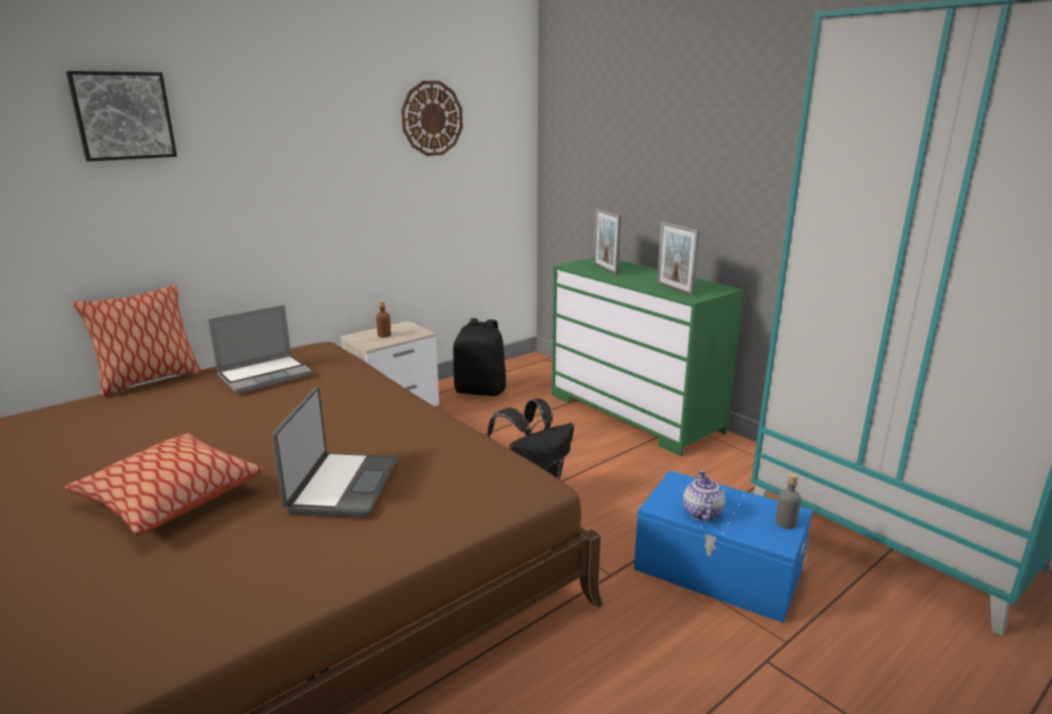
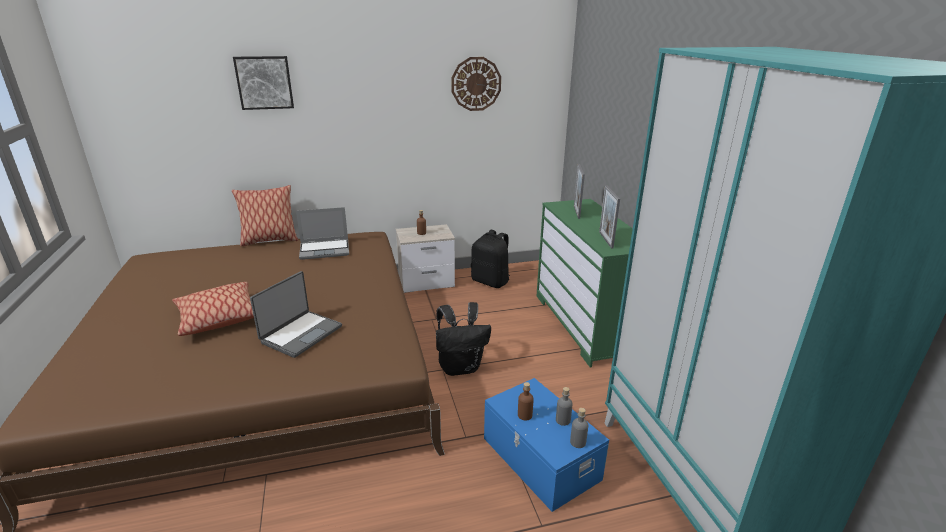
camera: 25 degrees right, 5 degrees up
teapot [683,470,725,521] -> brown bottle [518,382,534,421]
none -> grey bottle [556,387,573,426]

